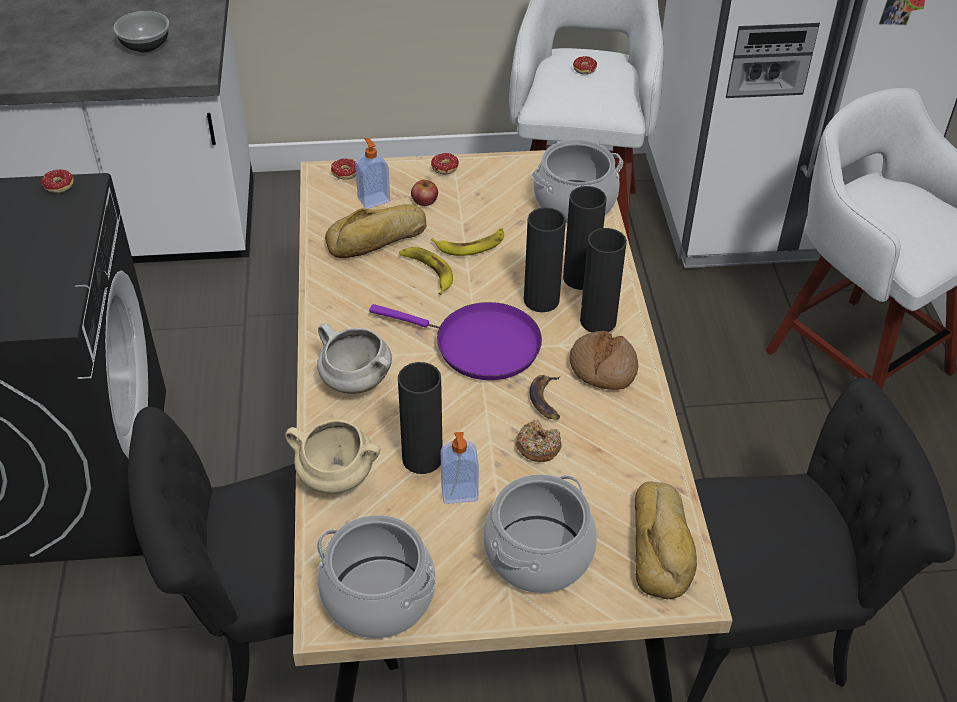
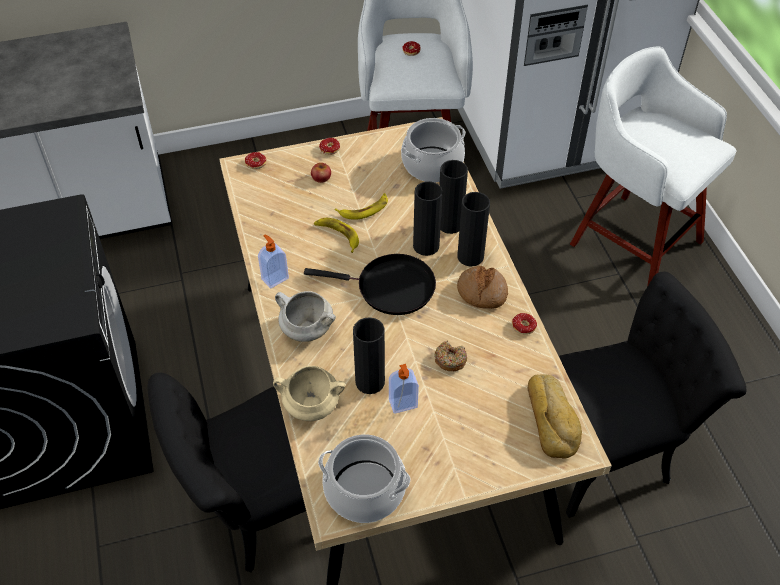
camera: 10 degrees left, 5 degrees up
donut [42,169,74,193] -> donut moved to [512,313,537,335]
bowl [114,11,169,52] -> none
bread [325,204,427,258] -> none
soap dispenser [355,138,390,209] -> soap dispenser moved to [258,235,289,289]
purple frying pan [369,302,542,380] -> black frying pan [304,254,436,315]
cooking pot [483,474,597,593] -> none
banana [530,375,560,420] -> none

